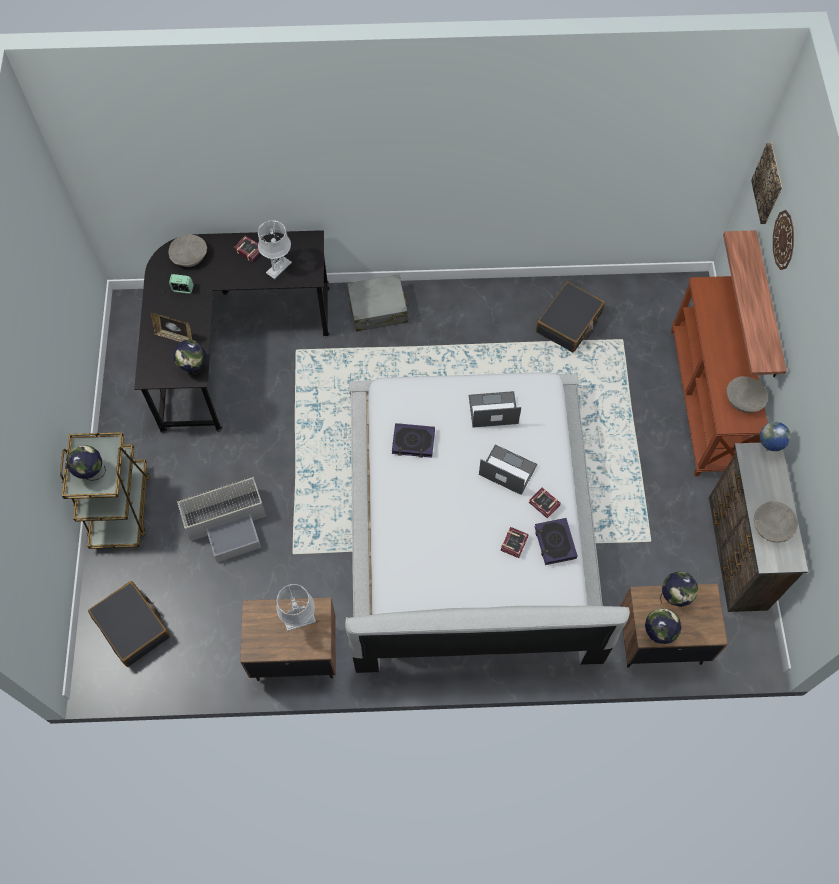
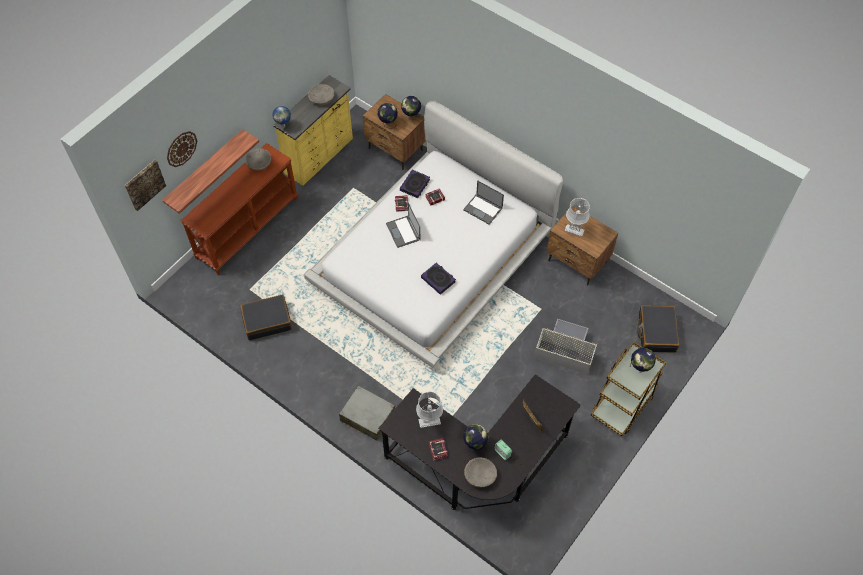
camera: 140 degrees left, 5 degrees down
globe [173,340,206,374] -> globe moved to [463,424,488,453]
laptop [469,391,521,427] -> laptop moved to [463,180,504,225]
brown dresser [709,443,808,612] -> yellow dresser [273,75,353,186]

